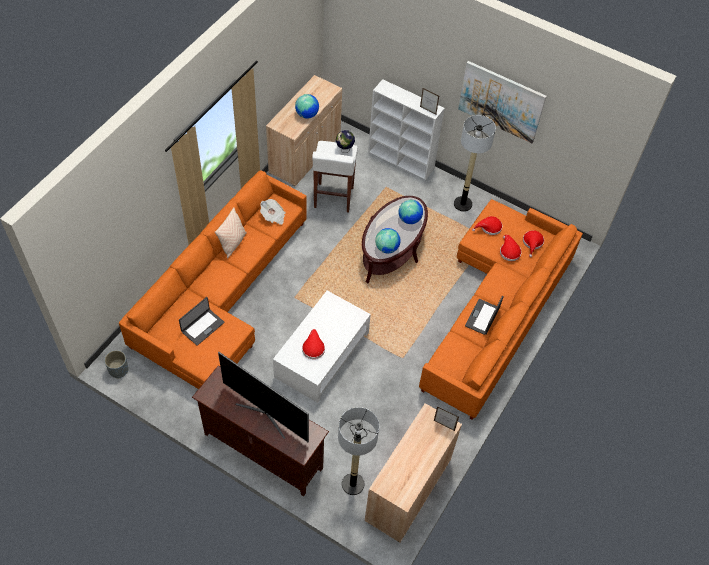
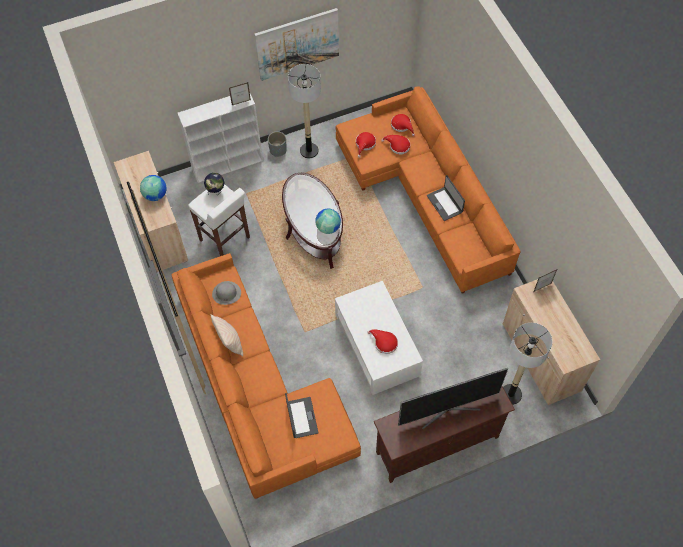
camera: 50 degrees left, 5 degrees up
grey planter [104,350,129,378] -> grey planter moved to [268,131,287,157]
newspaper [260,199,286,225] -> grey hat [212,281,241,305]
globe [398,200,423,224] -> none

